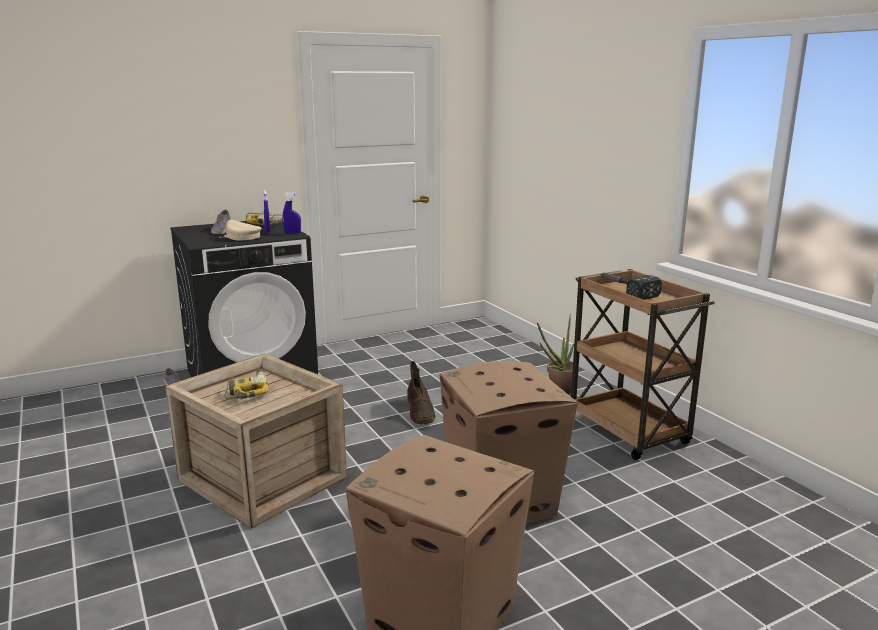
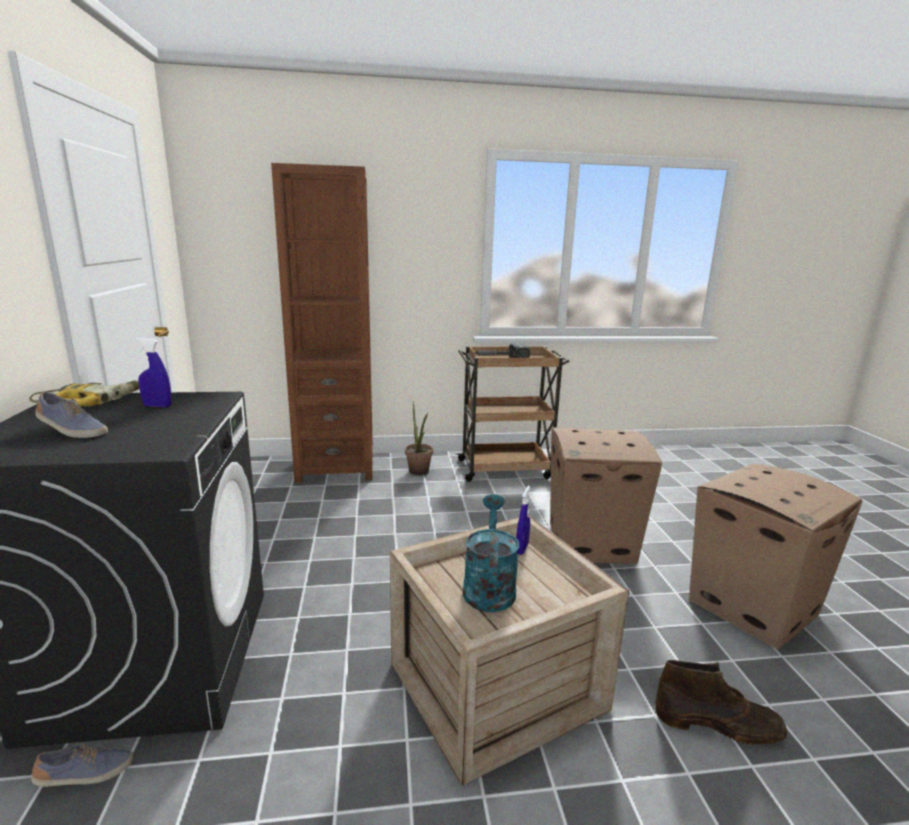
camera: 70 degrees left, 0 degrees up
beige cap [219,220,261,240] -> none
power drill [224,368,269,399] -> turquoise watering can [463,494,520,612]
blue spray bottle [283,192,301,233] -> blue spray bottle moved to [516,486,530,555]
brown boot [407,361,436,424] -> brown boot moved to [655,660,787,745]
none -> brown bookcase [271,163,373,483]

